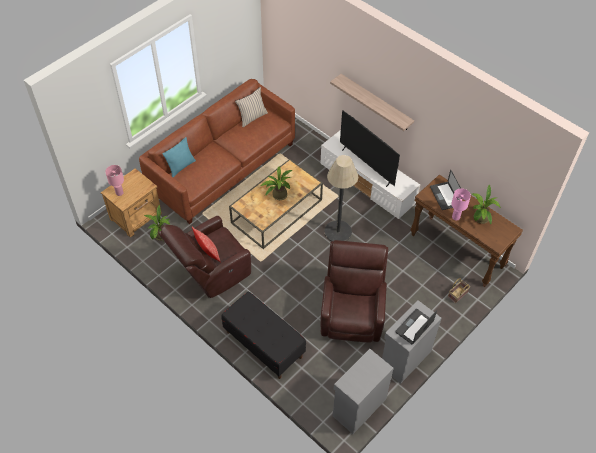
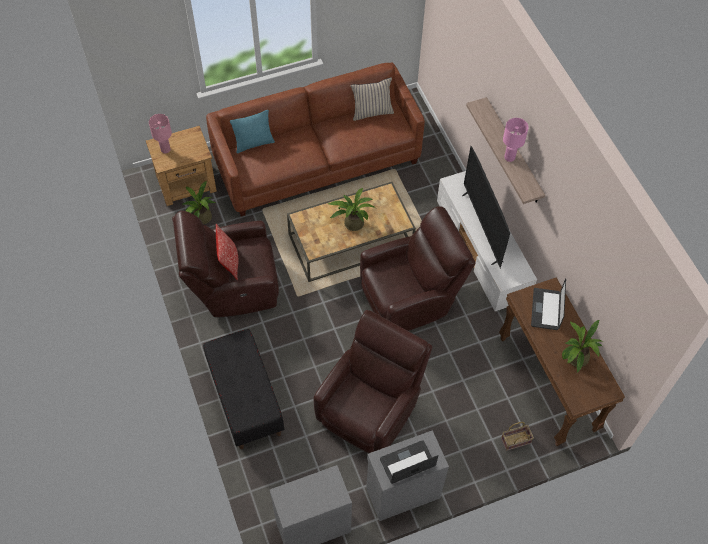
camera: 25 degrees right, 5 degrees up
floor lamp [324,155,358,241] -> brown armchair [360,206,476,331]
pink table lamp [451,188,471,221] -> pink table lamp moved to [503,118,529,162]

